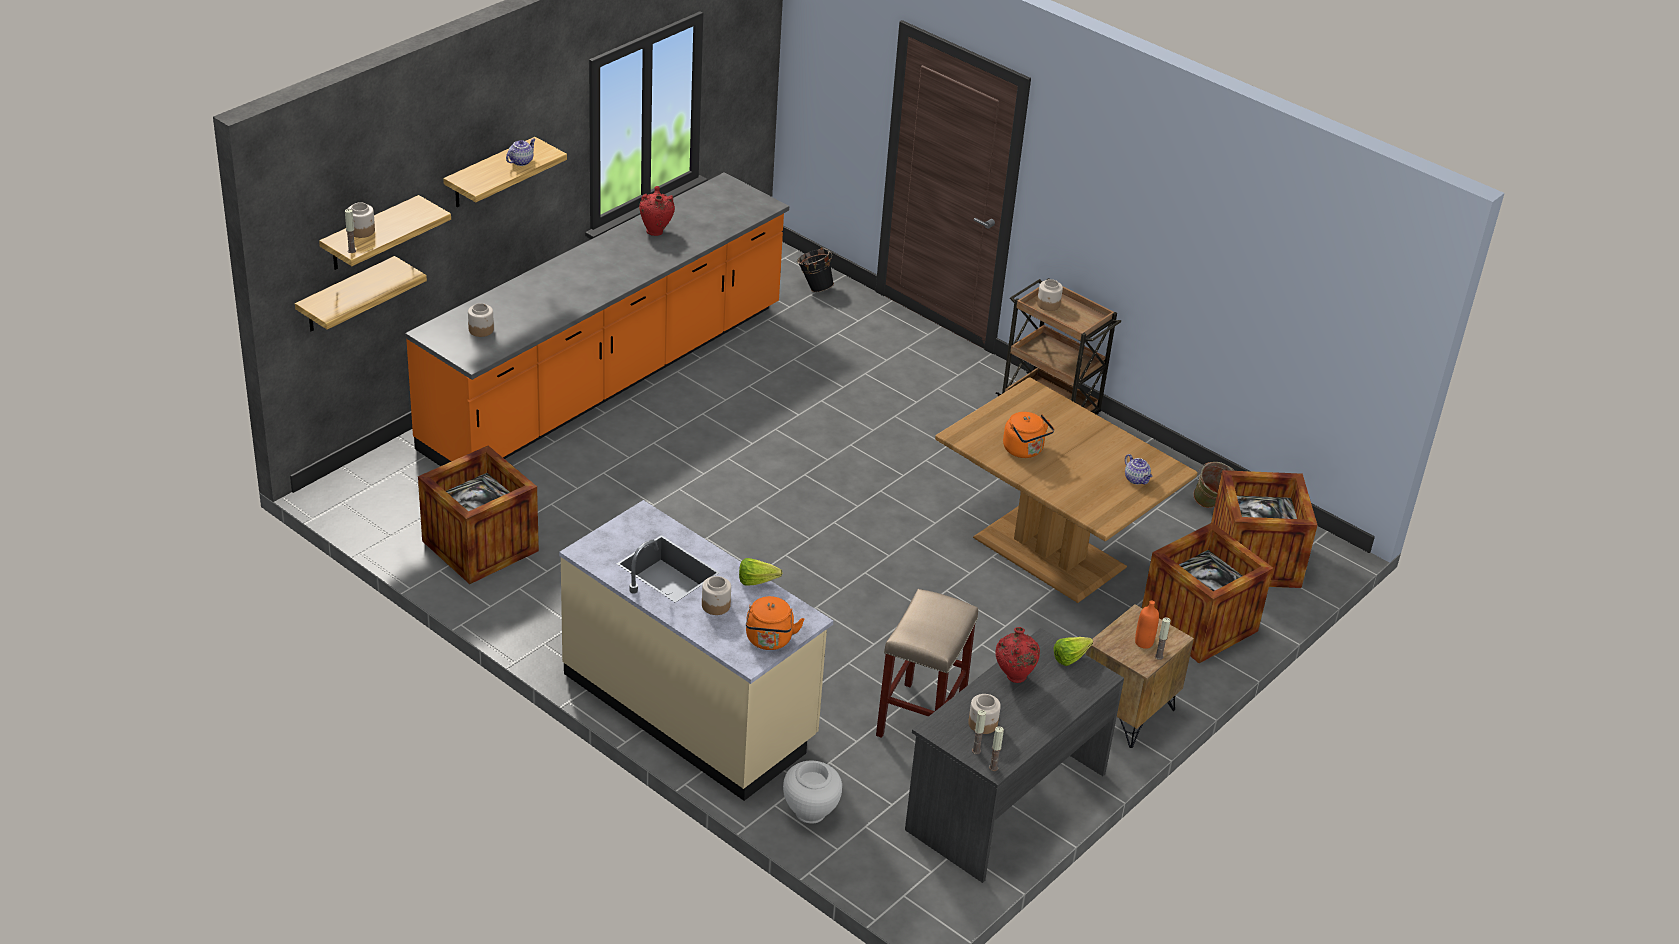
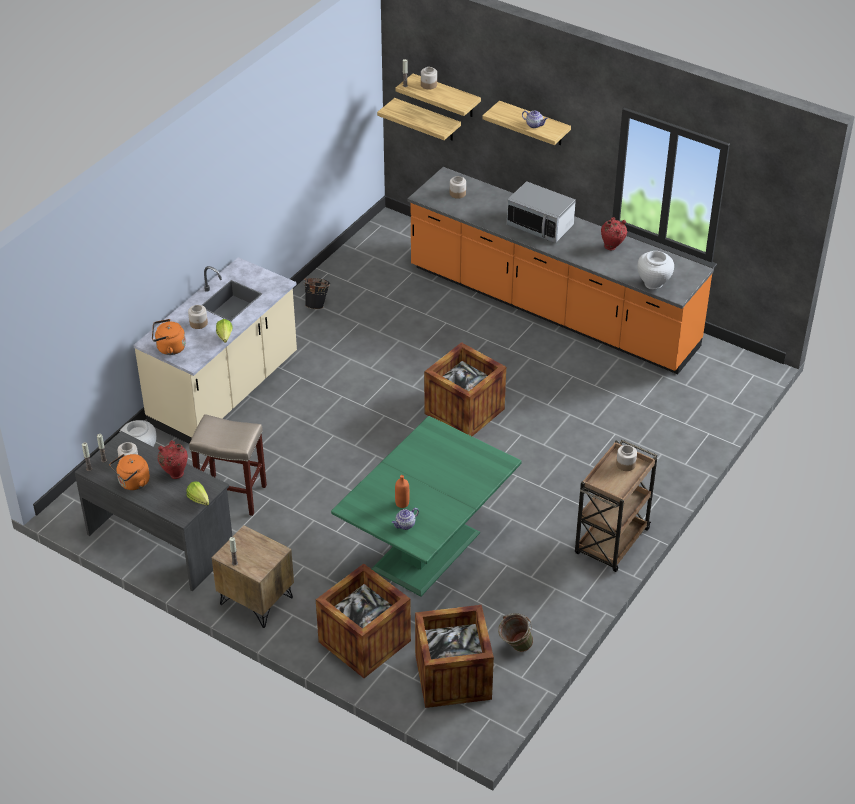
camera: 85 degrees right, 5 degrees up
crate [418,446,539,584] -> crate moved to [424,342,506,436]
black bucket [797,247,834,292] -> black bucket moved to [303,277,330,309]
brown dining table [935,377,1198,603] -> green dining table [331,416,522,596]
orange kettle [1003,412,1054,458] -> orange kettle moved to [110,454,150,490]
orange bottle [1135,600,1159,649] -> orange bottle moved to [395,475,410,508]
none -> microwave [507,181,576,243]
none -> white vase [637,251,674,289]

